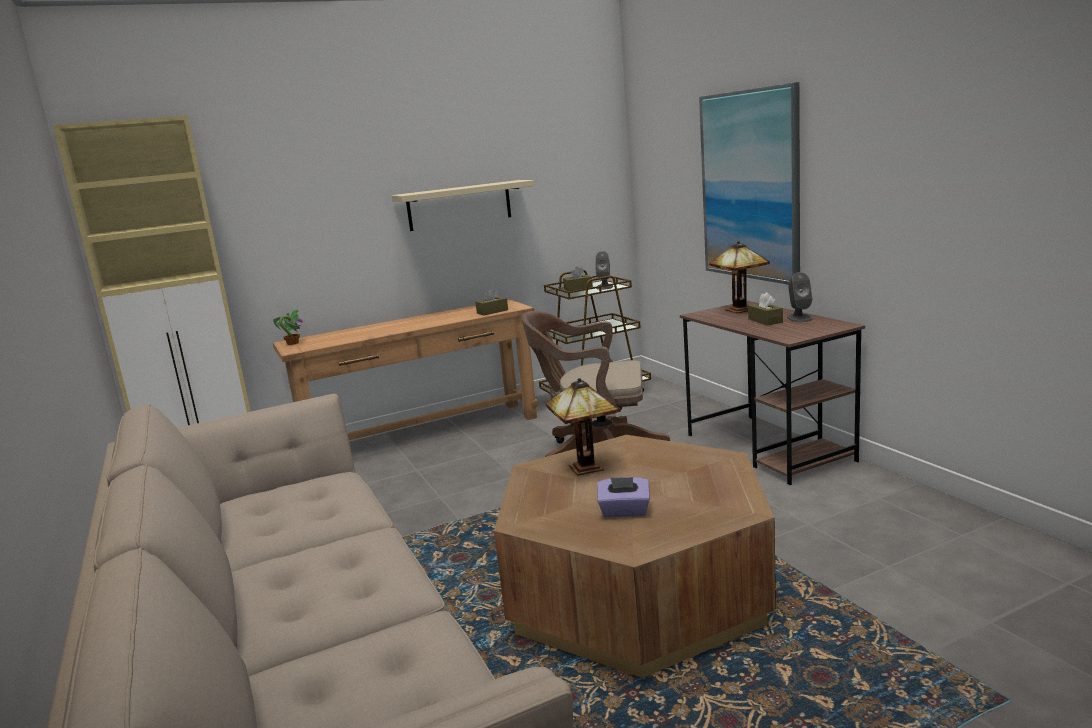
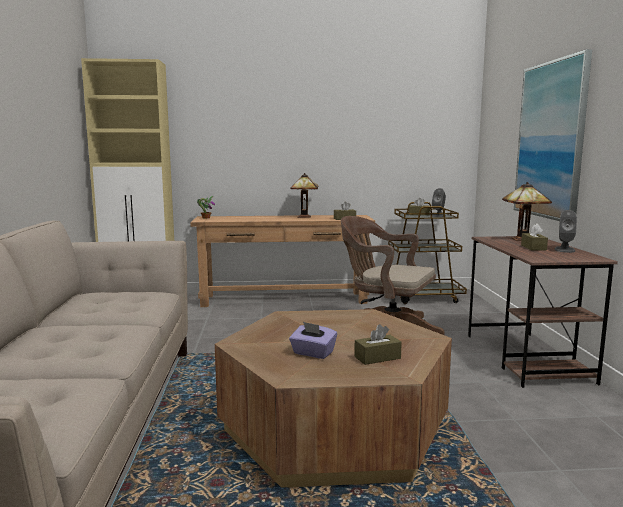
camera: 20 degrees right, 5 degrees down
beige shelf [391,180,534,231] -> none
table lamp [546,378,621,476] -> table lamp moved to [290,173,318,218]
none -> brown tissue box [354,324,402,365]

